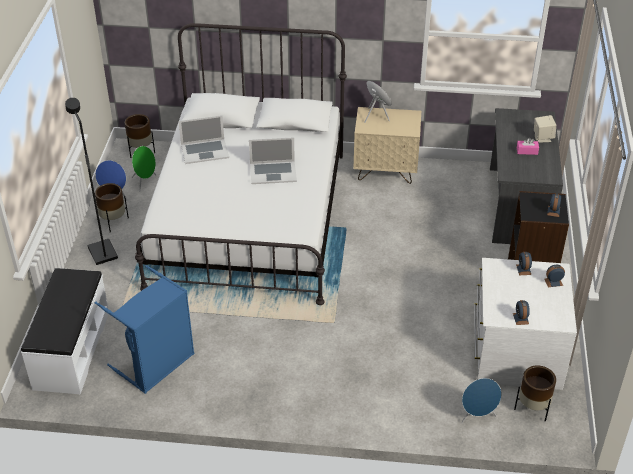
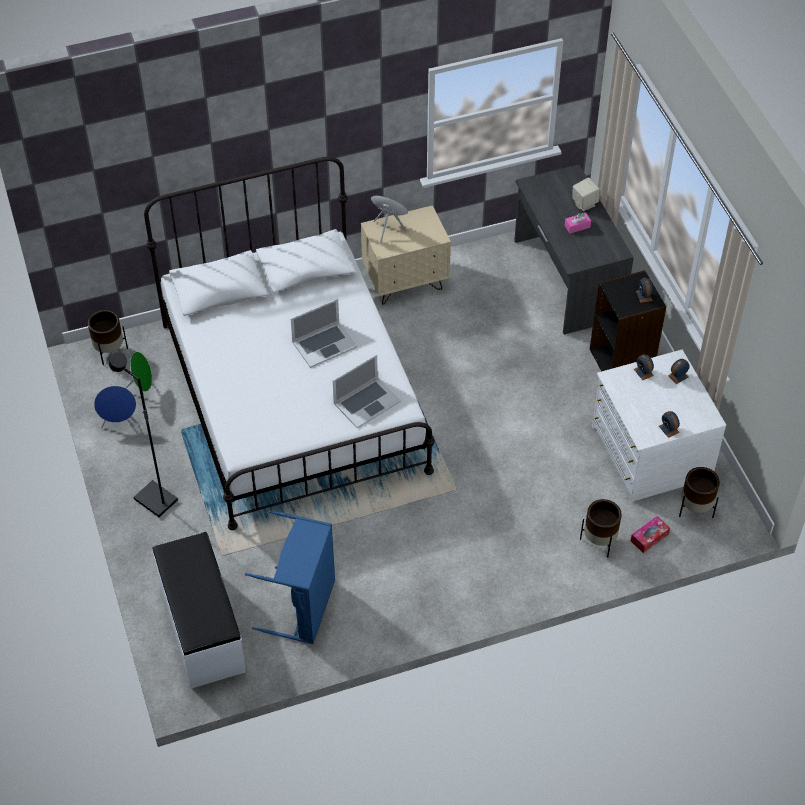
camera: 25 degrees left, 10 degrees up
brown planter [95,183,129,233] -> brown planter moved to [580,499,622,557]
laptop [179,115,229,164] -> laptop moved to [333,354,401,429]
blue speaker [461,378,502,424] -> tissue box [631,516,670,553]

